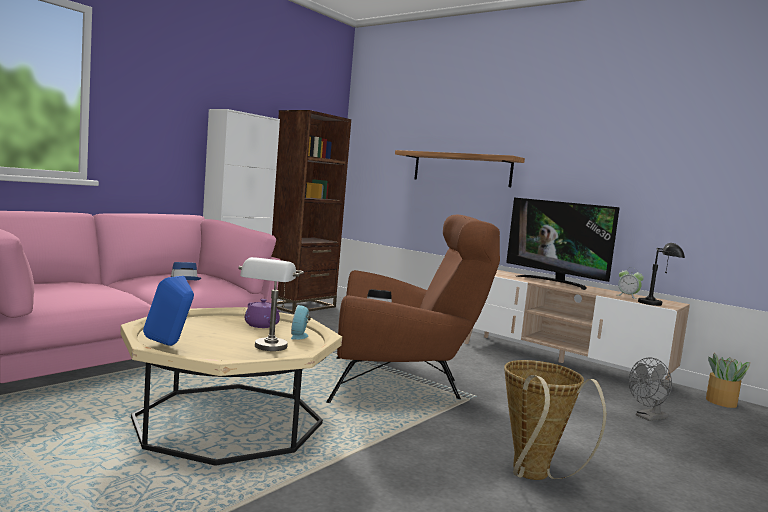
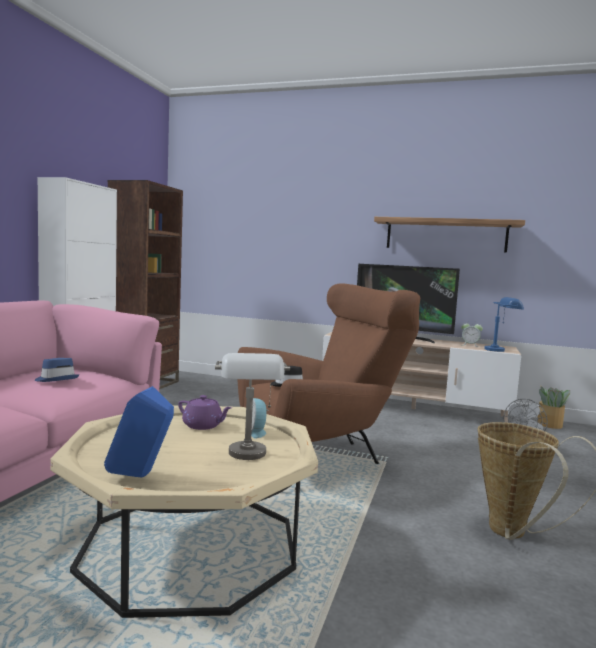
camera: 20 degrees left, 0 degrees up
shelf [395,150,525,187] -> shelf moved to [374,217,525,253]
black table lamp [638,243,685,306] -> blue table lamp [484,297,524,352]

